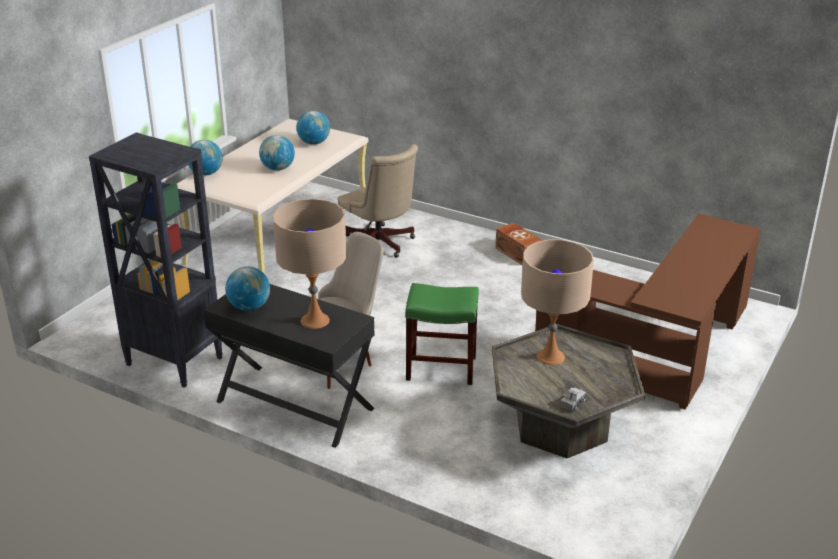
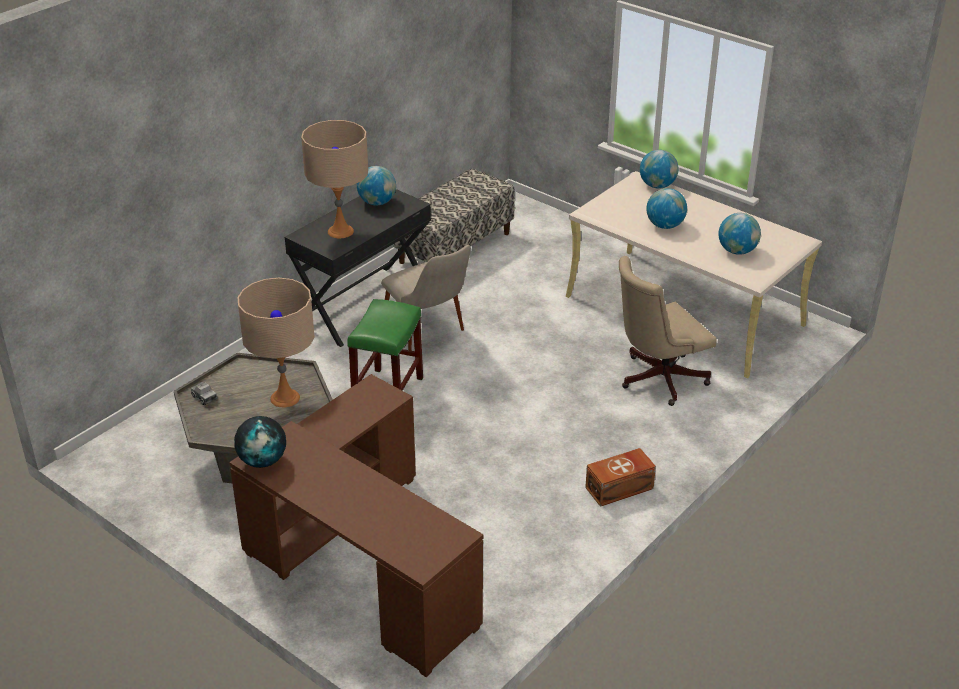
camera: 100 degrees right, 5 degrees up
black bookcase [89,132,223,388] -> bench [394,169,515,264]
none -> globe [234,416,286,468]

